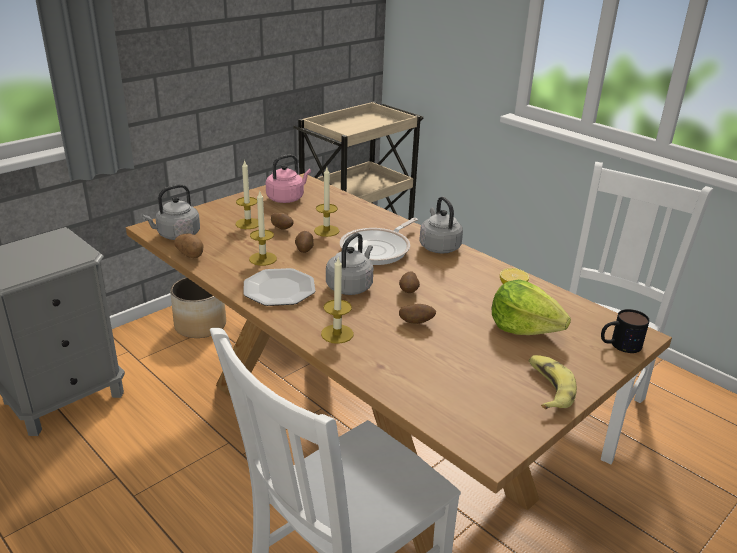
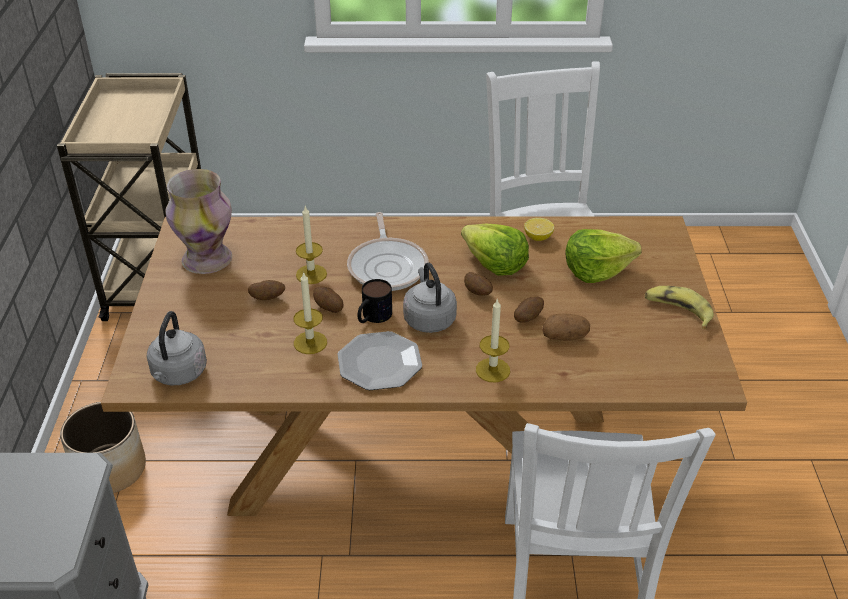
camera: 45 degrees left, 10 degrees up
potato [174,233,203,258] -> potato moved to [542,314,590,341]
candle [236,159,258,229] -> none
pink kettle [266,154,311,203] -> vase [165,169,232,274]
grey kettle [419,197,463,253] -> none
mug [601,309,650,353] -> mug moved to [358,279,392,323]
none -> lettuce [461,224,529,276]

